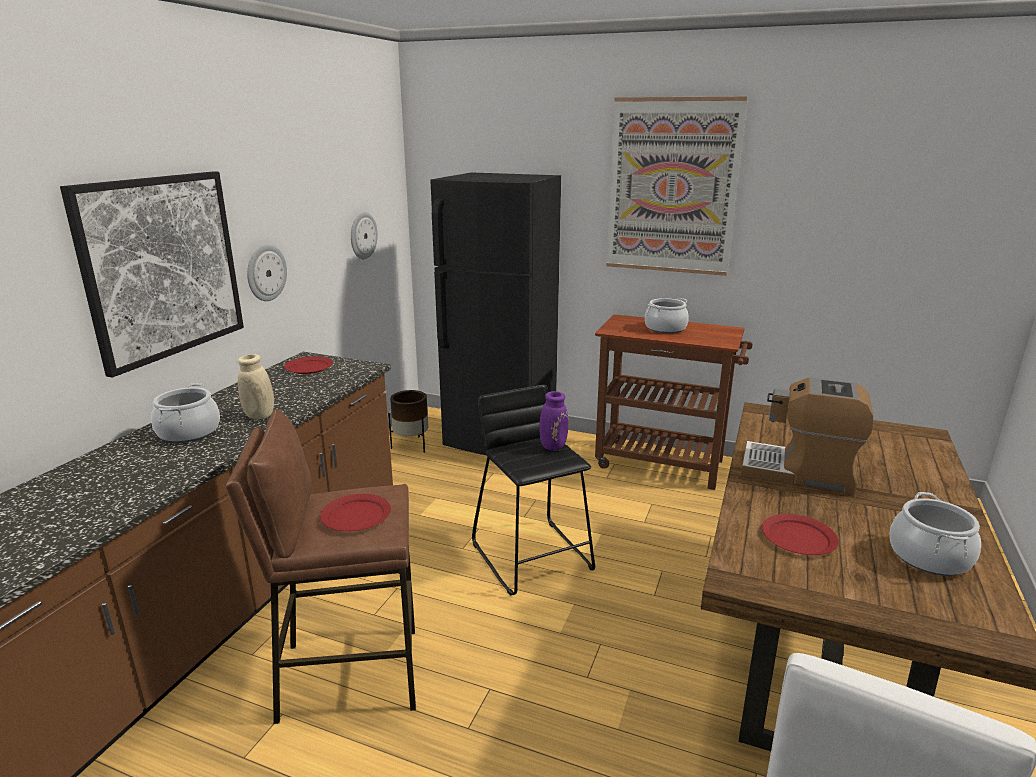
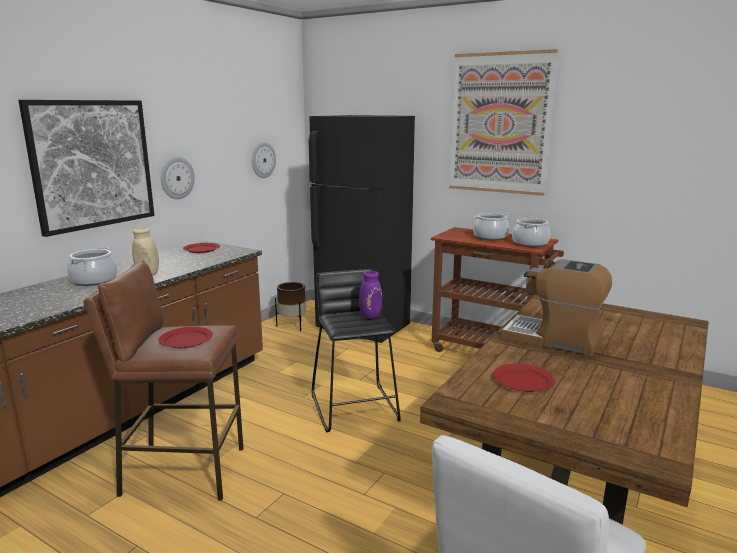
camera: 10 degrees right, 5 degrees down
cooking pot [890,492,981,576] -> cooking pot moved to [512,217,551,247]

